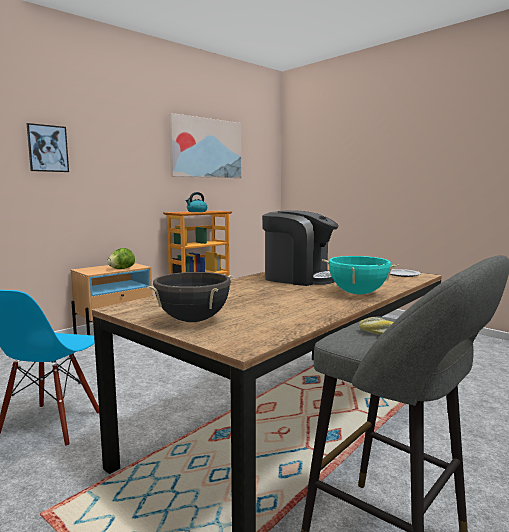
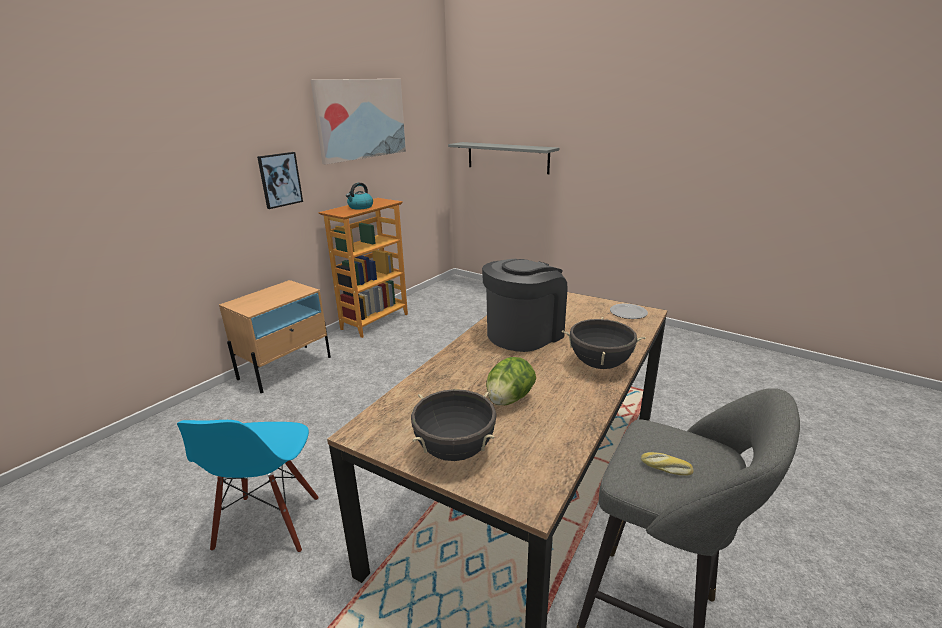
camera: 10 degrees left, 15 degrees up
picture [26,123,69,172] -> picture moved to [257,152,303,209]
lettuce [107,248,135,269] -> lettuce moved to [486,357,536,406]
coffee machine [262,210,339,286] -> coffee machine turned 60 degrees counterclockwise [482,259,568,352]
turquoise cooking pot [322,256,399,294] -> black cooking pot [562,317,646,369]
none -> grey shelf [448,142,559,174]

